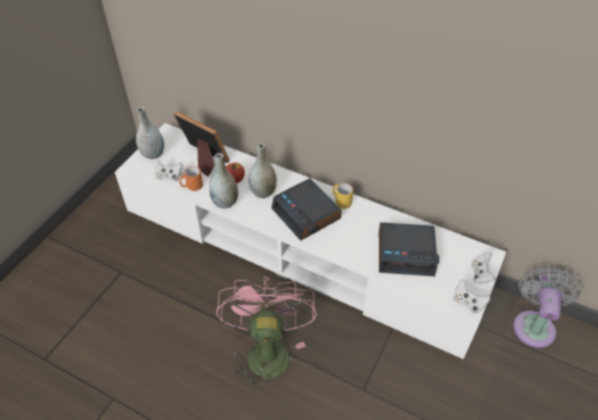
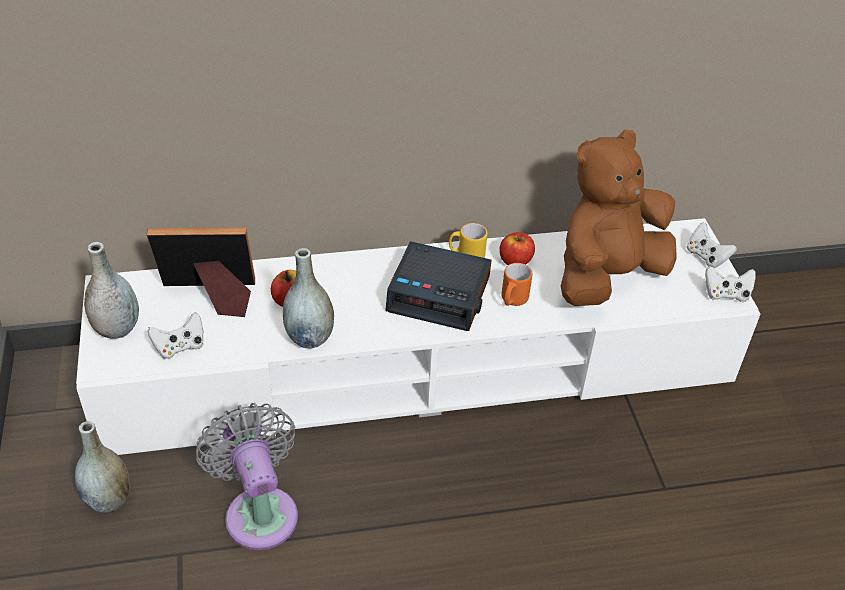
camera: 40 degrees left, 5 degrees down
orange mug [179,166,203,191] -> orange mug moved to [502,263,532,306]
pink fan [216,276,317,391] -> none
grey vase [248,143,277,198] -> grey vase moved to [75,421,130,513]
alarm clock [379,222,439,276] -> brown plush toy [561,129,677,306]
grey fan [513,266,582,348] -> grey fan moved to [196,403,298,550]
none -> apple [499,232,535,265]

